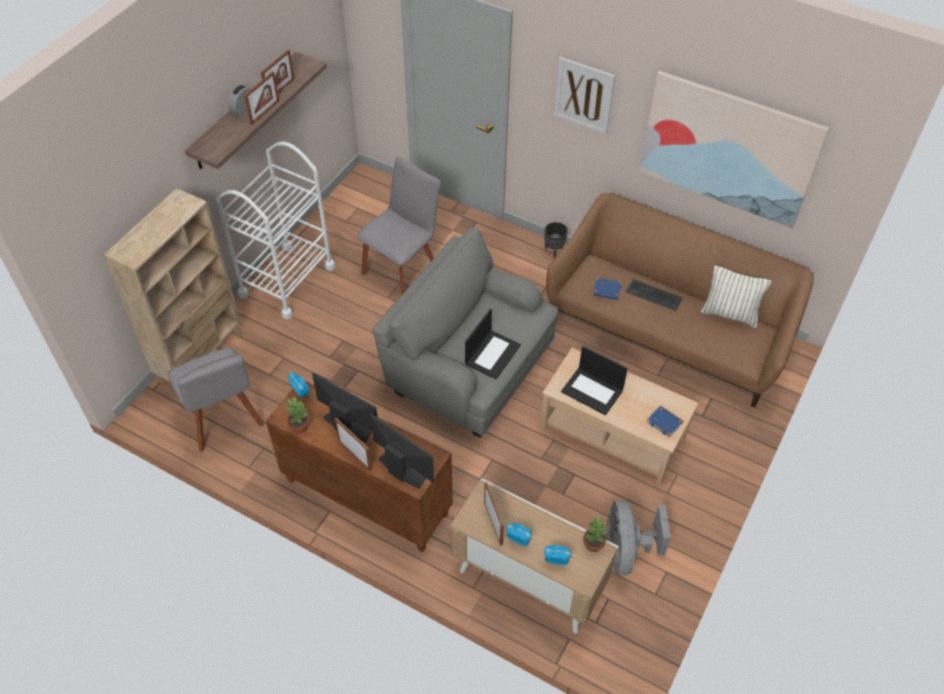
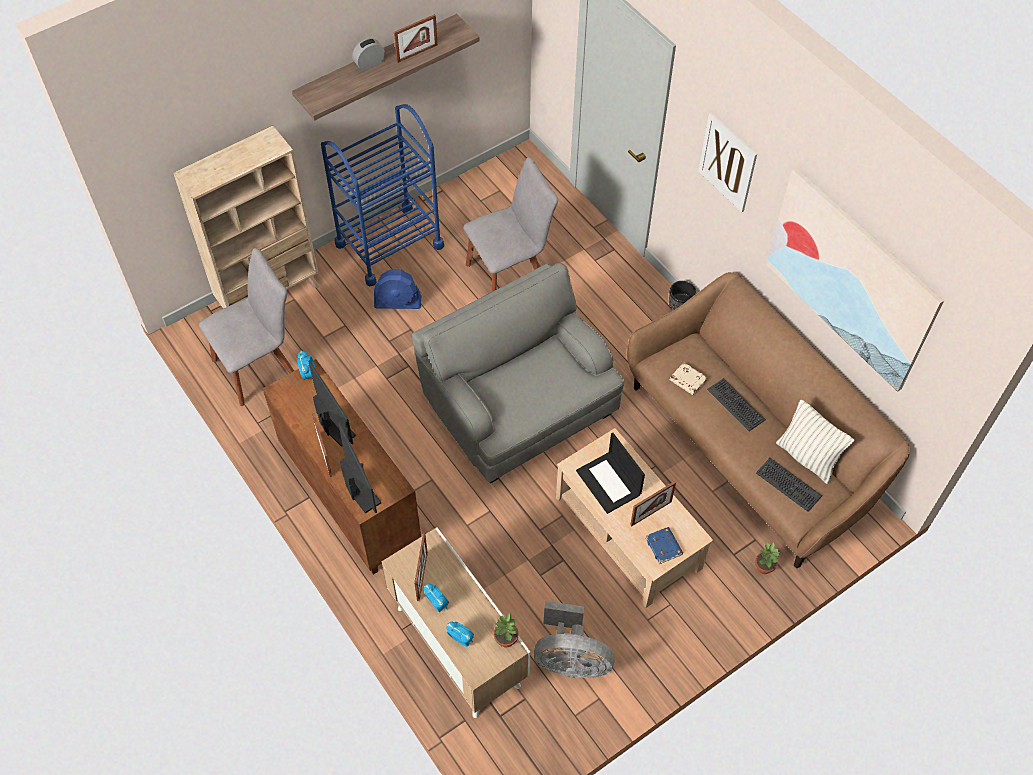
camera: 25 degrees right, 5 degrees up
grey chair [168,347,264,452] -> grey chair turned 120 degrees counterclockwise [199,248,294,406]
white cart [216,141,335,319] -> blue cart [321,104,444,286]
picture frame [244,71,279,125] -> picture frame moved to [630,481,676,526]
potted plant [286,396,309,434] -> potted plant moved to [755,542,780,574]
laptop [465,309,521,379] -> none
blue book [593,278,622,300] -> beige book [670,362,707,395]
grey fan [606,500,671,575] -> grey fan turned 105 degrees counterclockwise [534,601,614,678]
none -> blue fan [374,269,421,309]
none -> keyboard [756,458,822,512]

